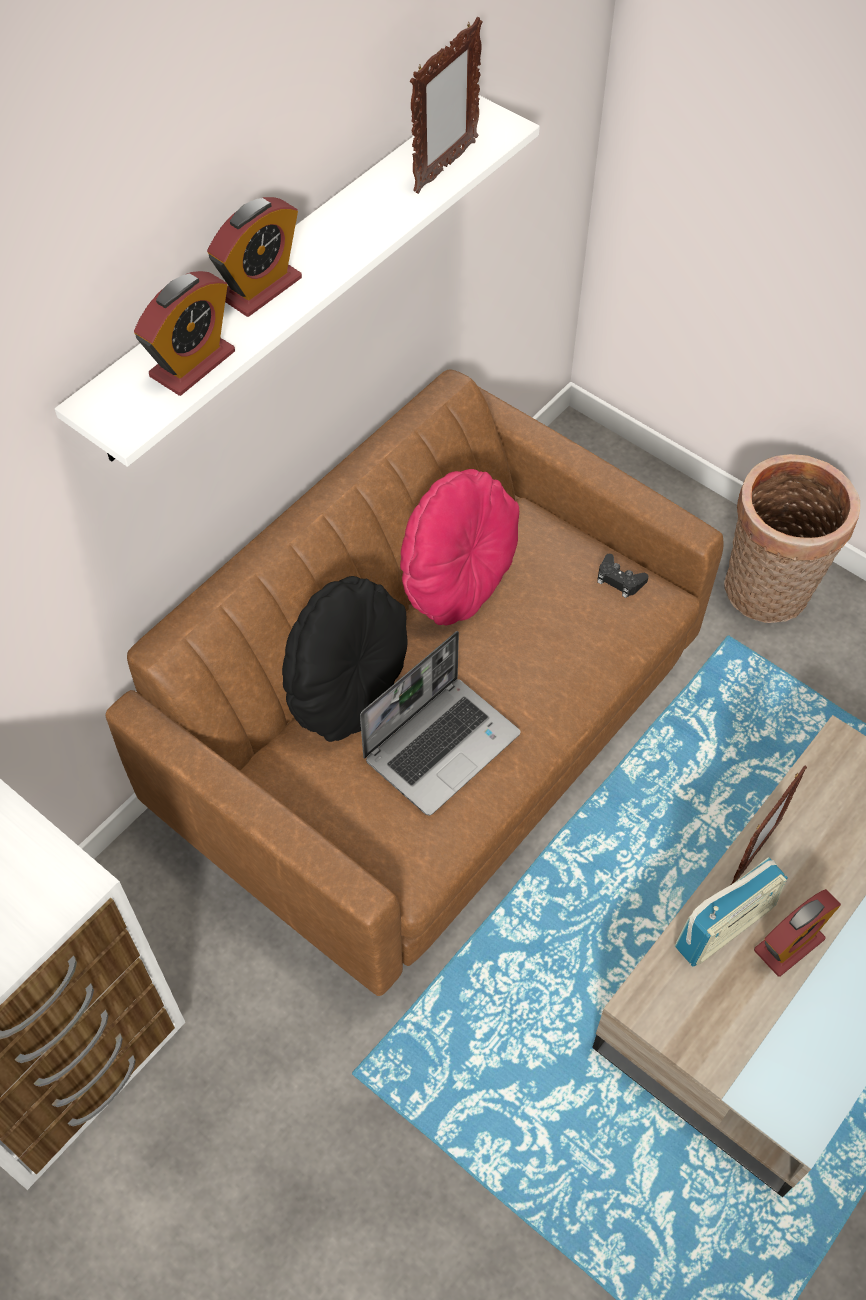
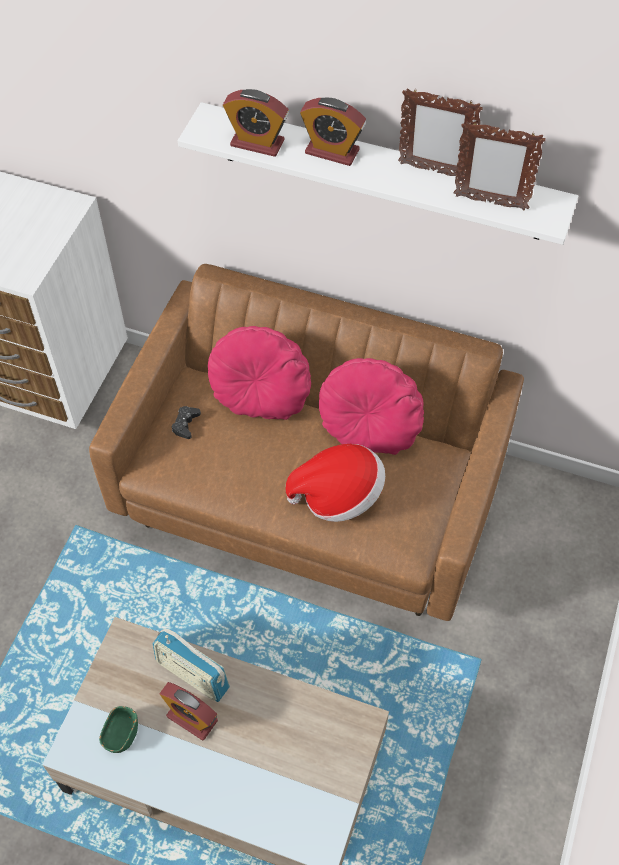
camera: 70 degrees right, 0 degrees up
black pillow [282,576,407,742] -> pink pillow [208,326,311,420]
laptop [360,631,521,816] -> none
black game controller [597,554,649,598] -> black game controller moved to [172,406,201,439]
basket [724,454,860,623] -> none
picture frame [731,766,807,885] -> picture frame moved to [398,88,483,176]
none -> green bowl [99,706,138,753]
none -> hat [286,444,385,522]

